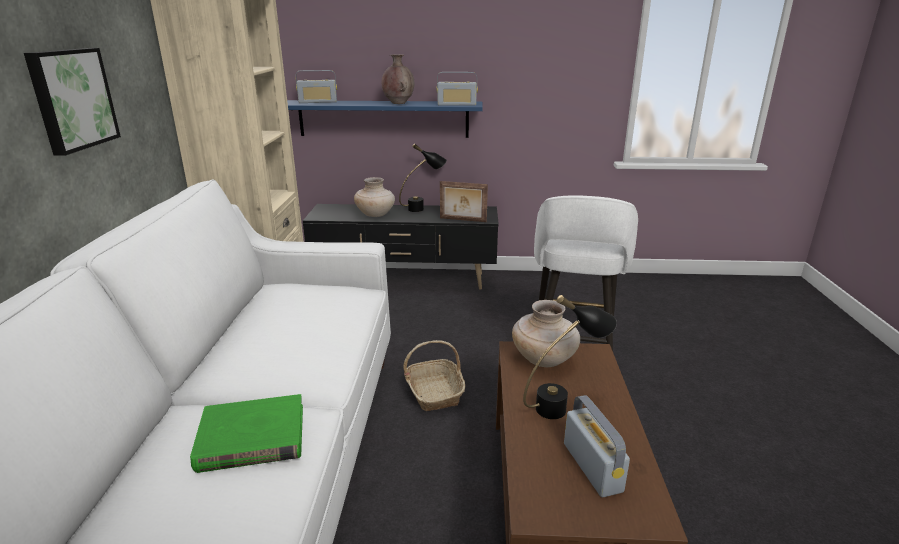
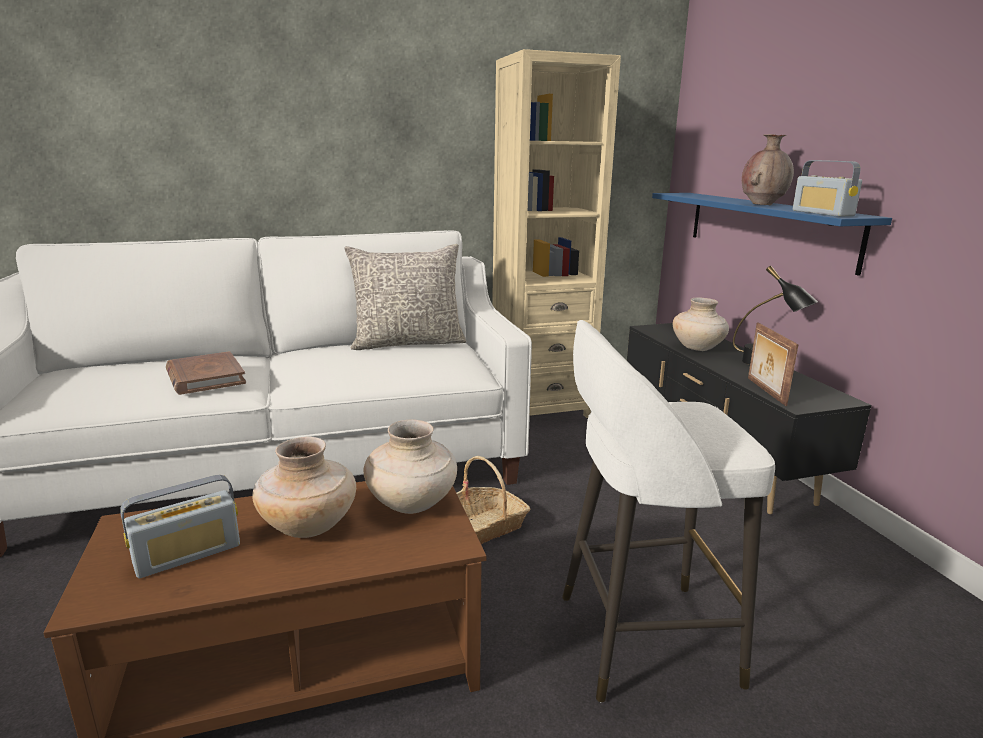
camera: 70 degrees right, 5 degrees down
picture [24,48,121,156] -> none
green book [190,394,303,473] -> brown book [166,351,246,395]
radio [295,70,337,103] -> none
black table lamp [523,295,617,419] -> beige vase [252,437,356,538]
none -> grey pillow [344,244,466,350]

